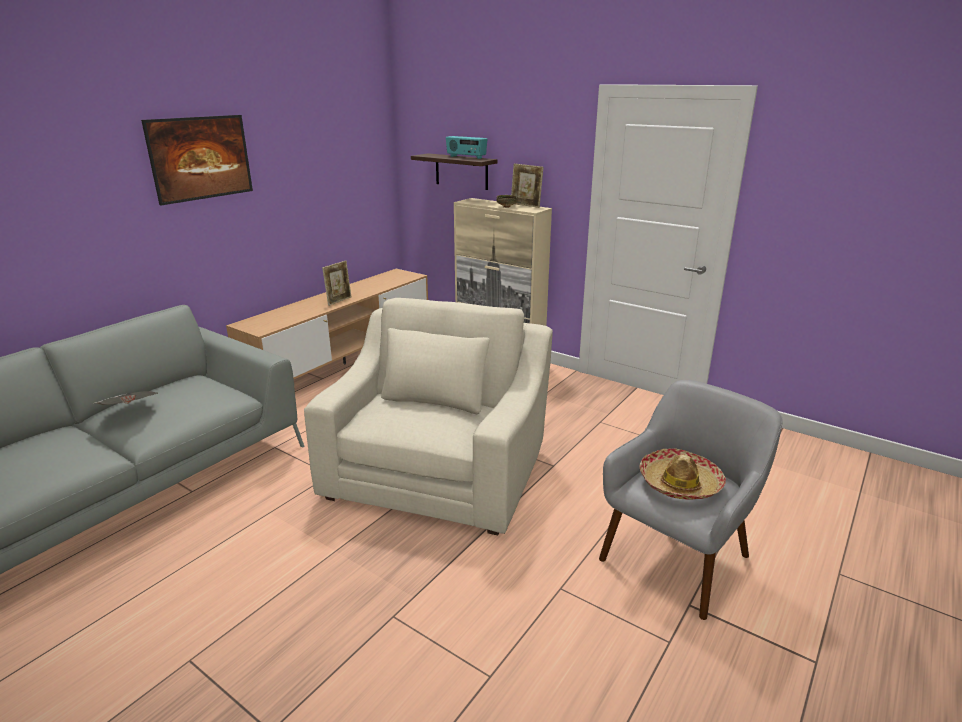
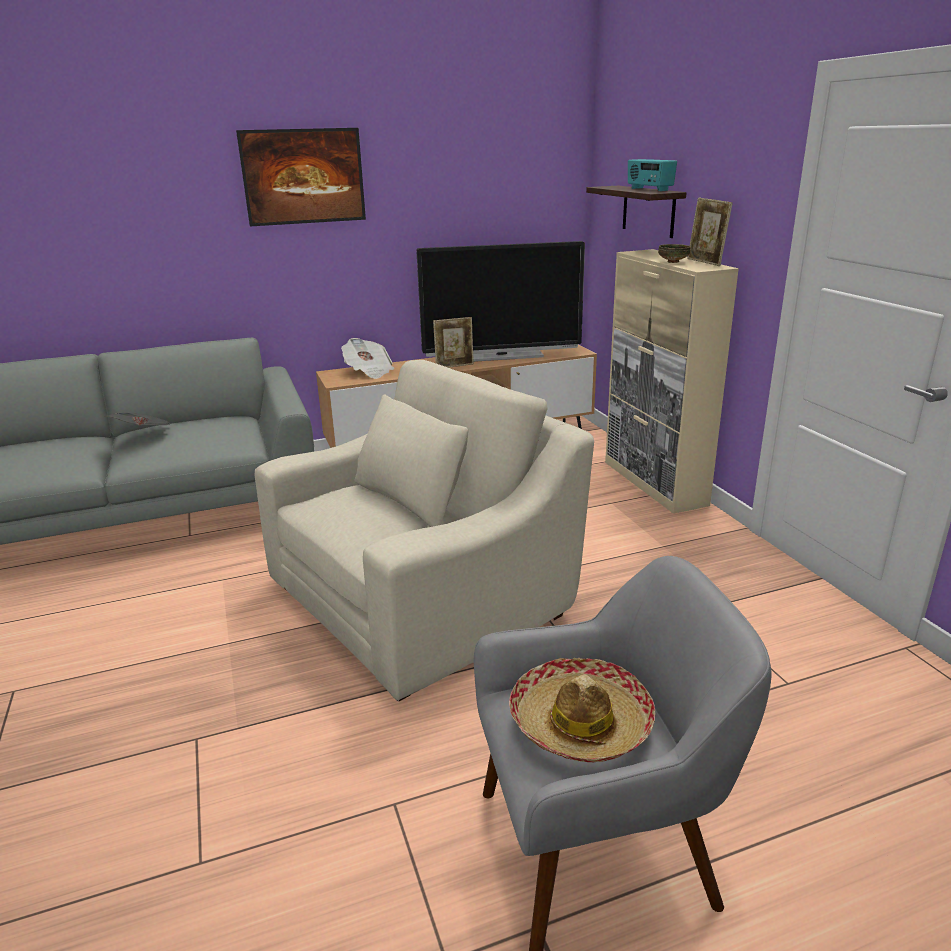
camera: 35 degrees right, 0 degrees up
none -> newspaper [341,338,394,379]
none -> television [416,241,585,362]

